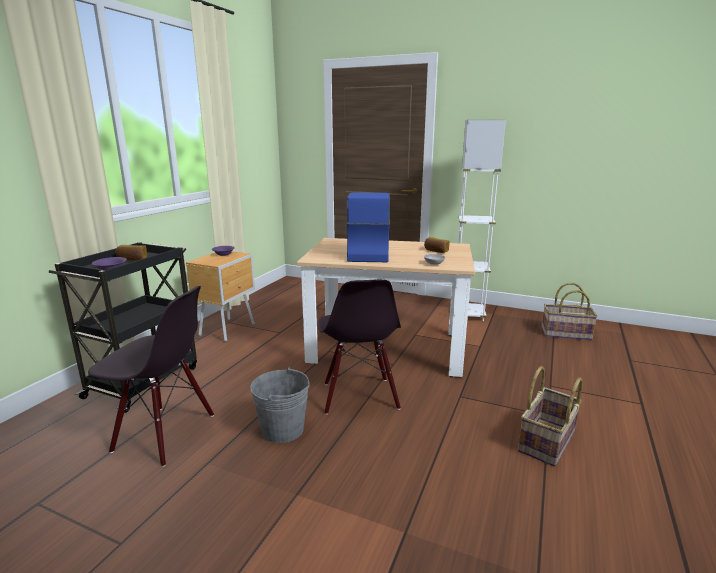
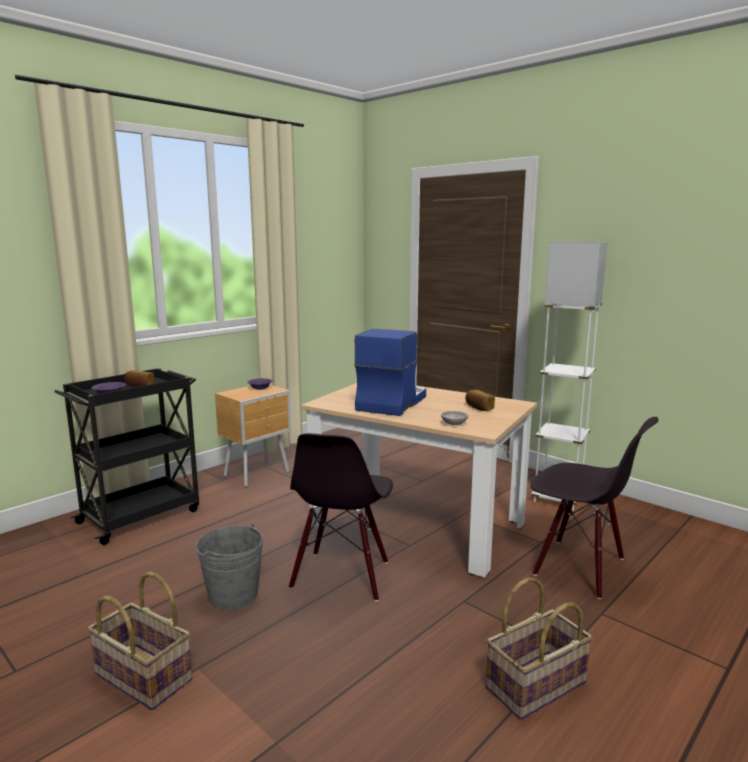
camera: 20 degrees right, 5 degrees down
black chair [88,286,214,467] -> black chair moved to [530,417,658,599]
basket [542,283,598,340] -> basket moved to [87,572,192,710]

